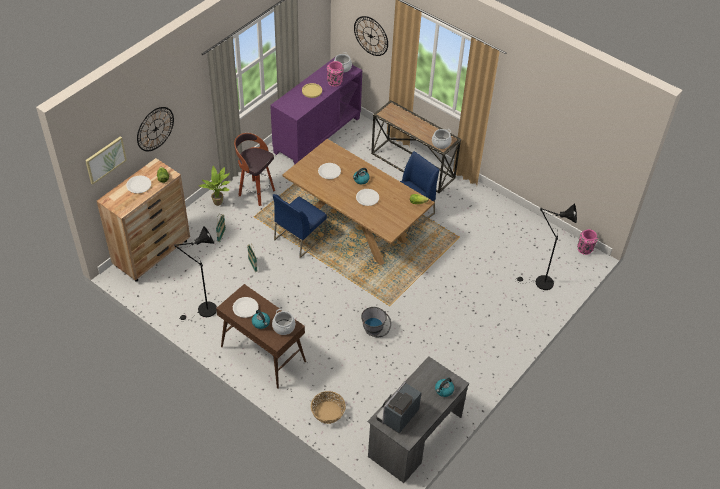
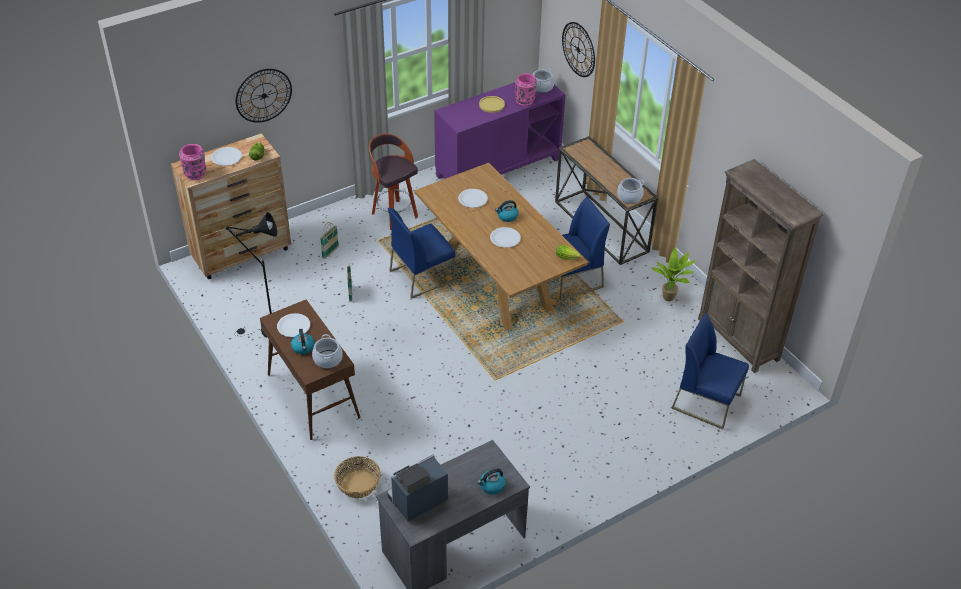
camera: 20 degrees right, 5 degrees down
picture [85,136,127,185] -> none
potted plant [198,166,231,206] -> potted plant moved to [651,247,695,301]
grey bucket [361,307,391,337] -> none
black floor lamp [515,204,577,290] -> blue chair [672,314,749,429]
pink vase [577,229,598,255] -> pink vase moved to [179,144,206,180]
none -> brown bookcase [698,159,824,373]

